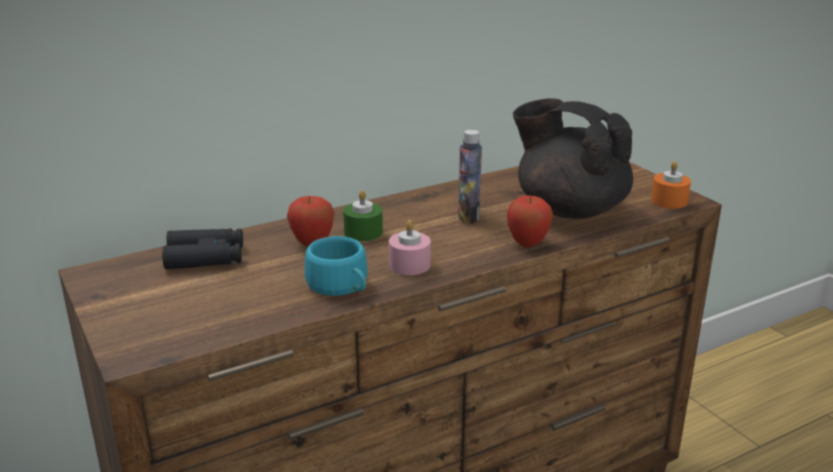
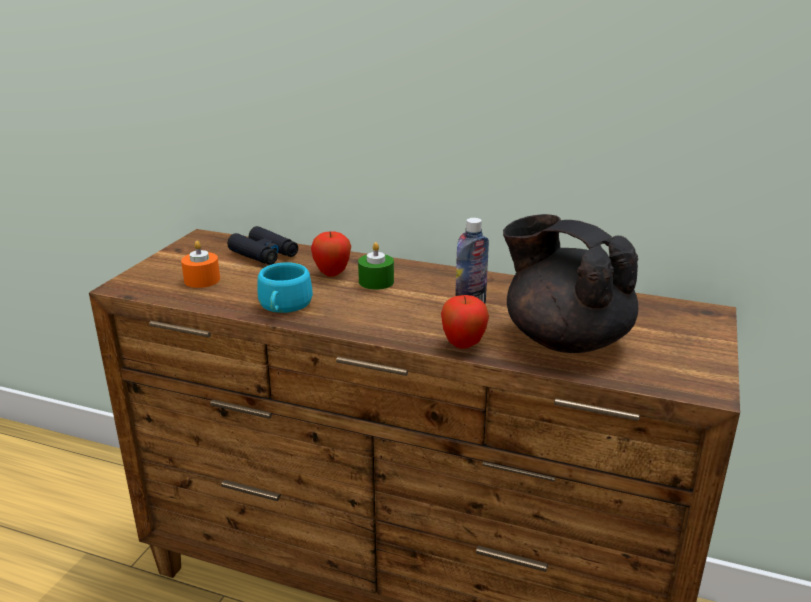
camera: 50 degrees right, 0 degrees up
pink candle [389,220,431,275] -> none
black teapot [513,98,633,219] -> black teapot turned 45 degrees counterclockwise [503,214,638,353]
orange candle [651,161,691,209] -> orange candle moved to [181,241,220,288]

